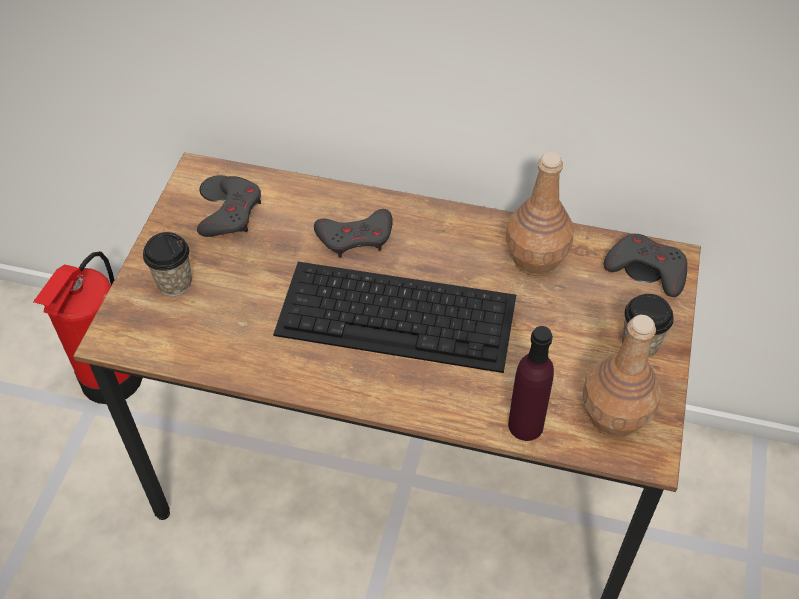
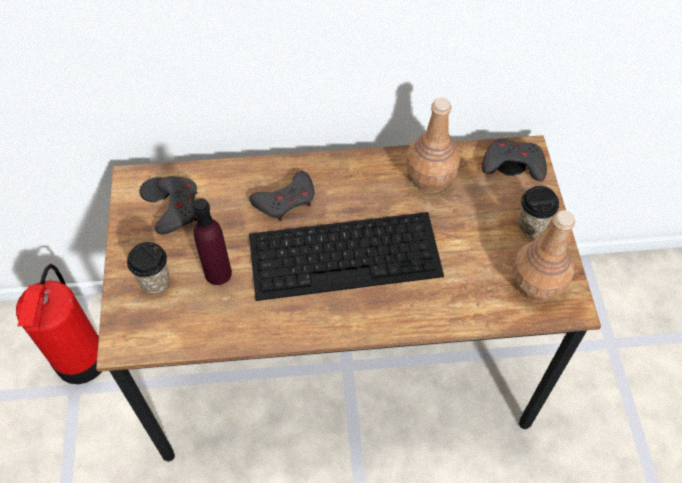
camera: 20 degrees left, 5 degrees up
purple bottle [508,326,554,441] -> purple bottle moved to [193,198,232,285]

